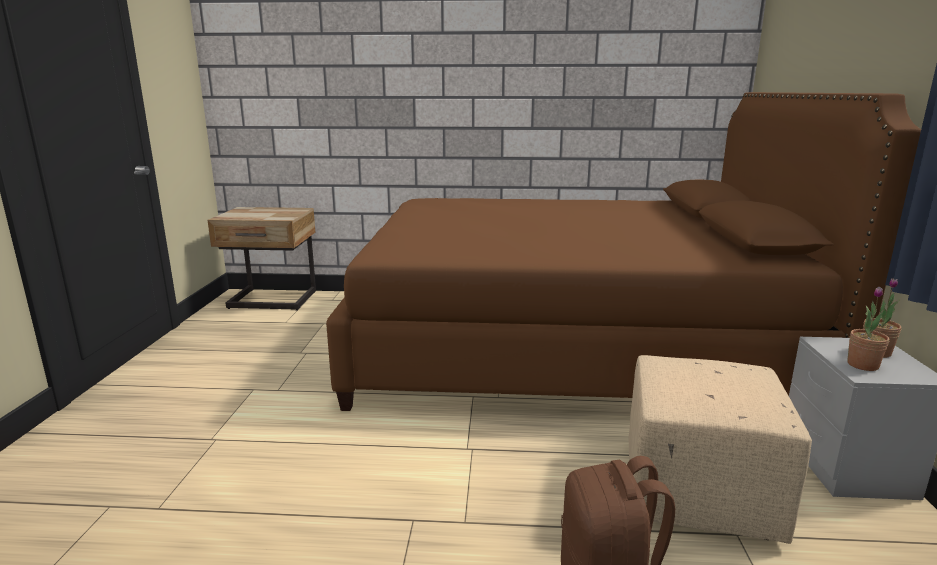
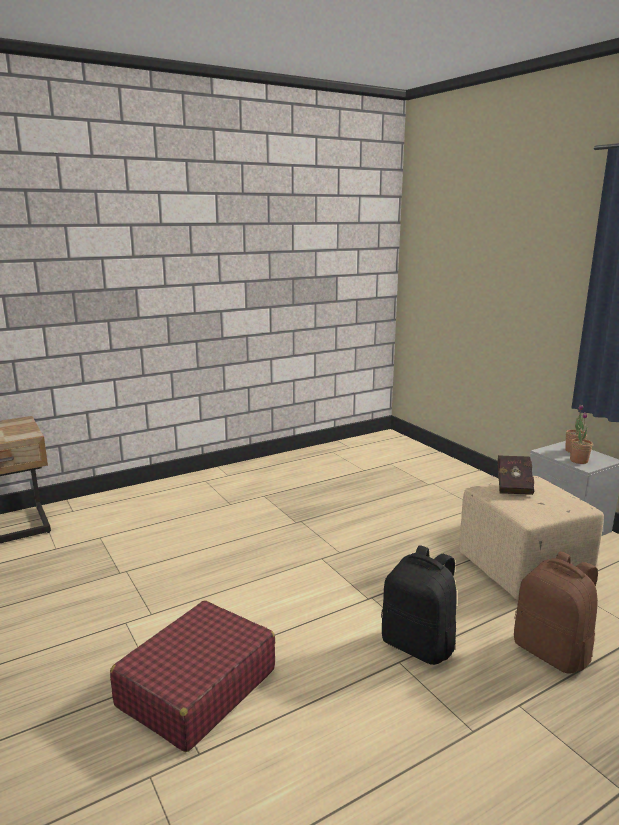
camera: 35 degrees left, 0 degrees up
brown bed [326,92,921,411] -> none
none -> red suitcase [110,600,275,752]
none -> black backpack [381,545,456,665]
none -> red book [498,455,534,495]

